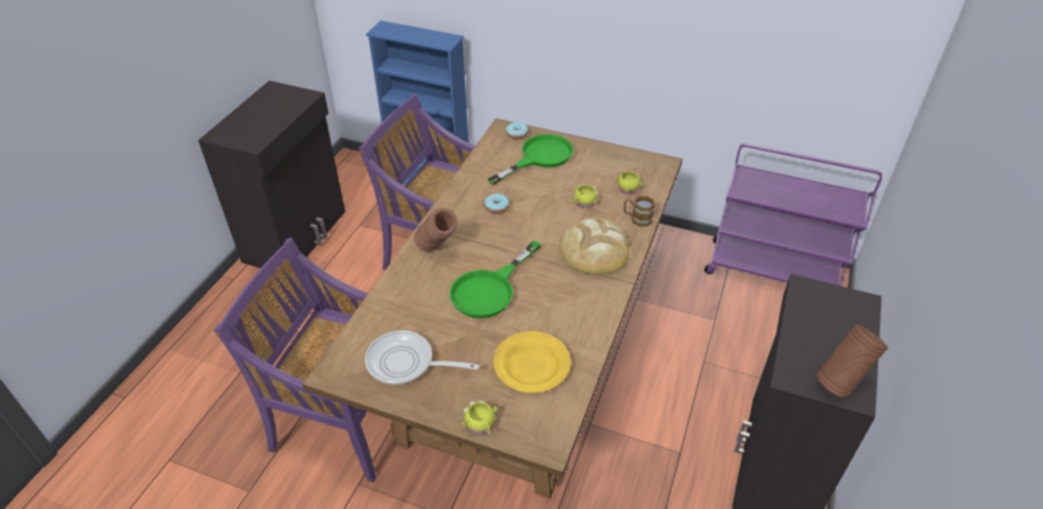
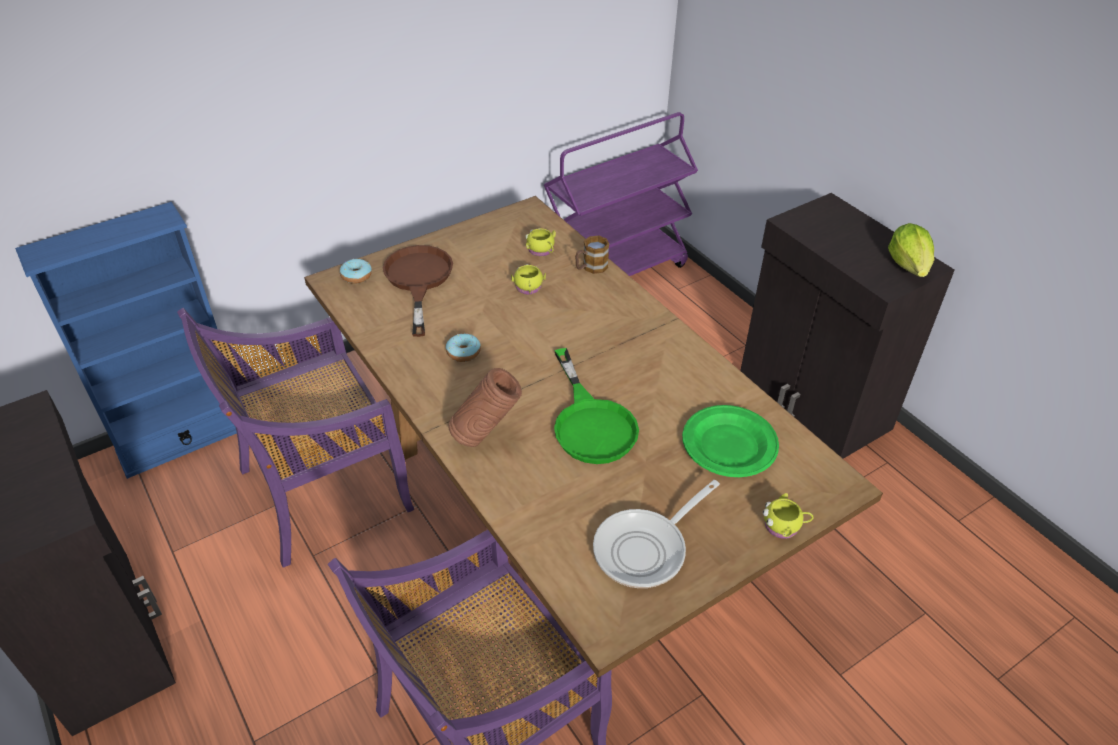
camera: 55 degrees left, 0 degrees up
green frying pan [487,134,573,185] -> brown frying pan [383,245,453,337]
yellow plate [493,331,571,393] -> green plate [682,405,779,477]
bread [559,217,629,274] -> none
brown vase [816,324,888,398] -> lettuce [888,223,935,277]

